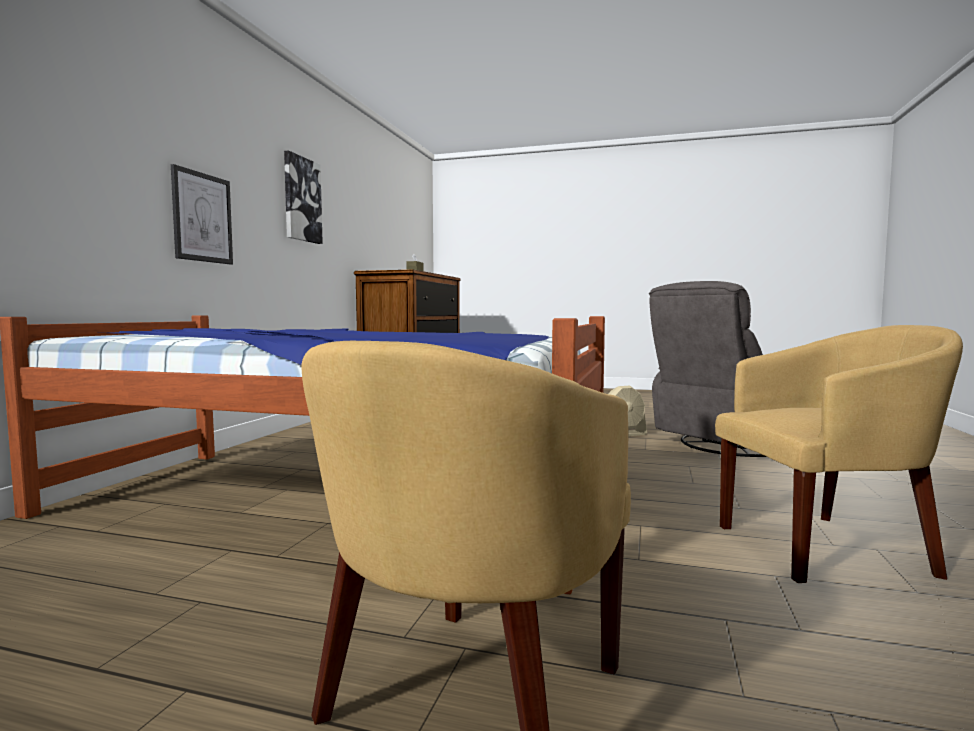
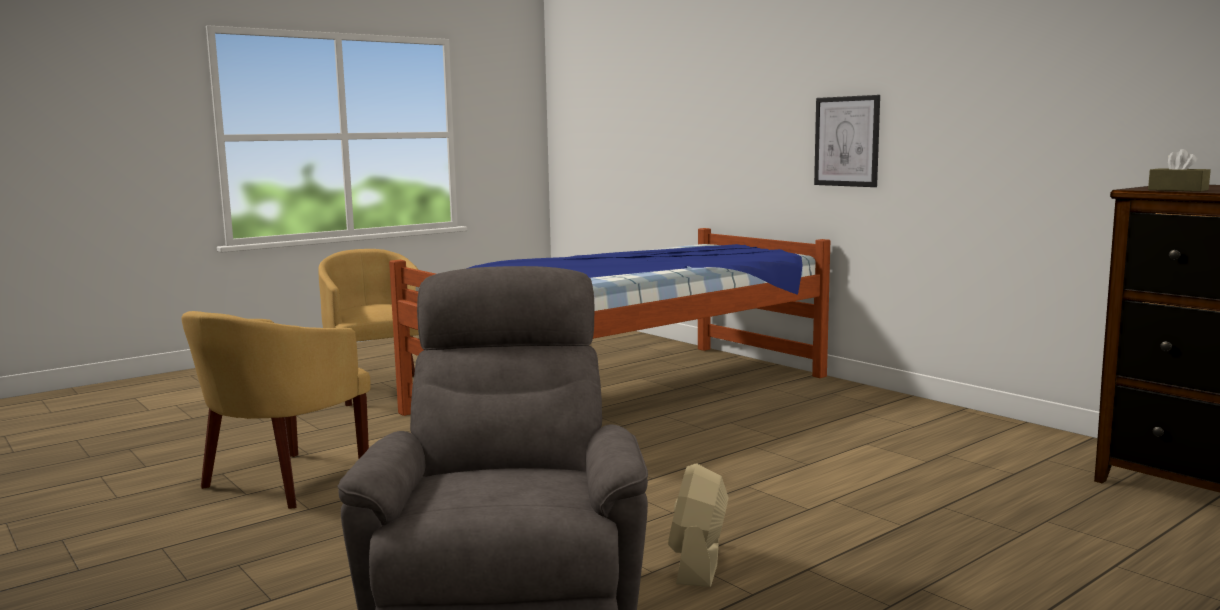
camera: 125 degrees right, 5 degrees up
picture [284,150,323,244] -> none

